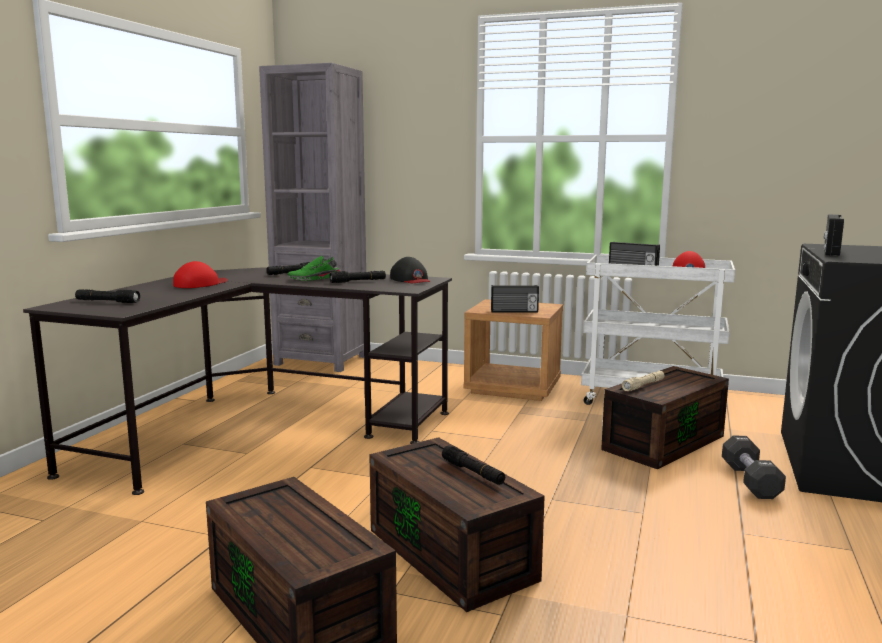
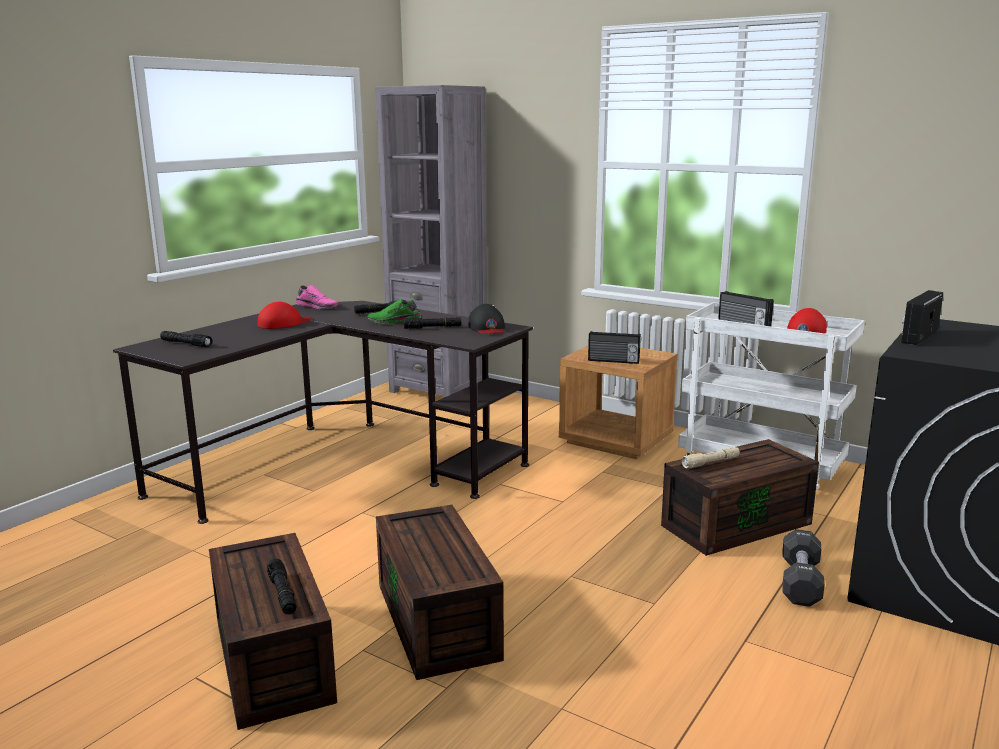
camera: 15 degrees right, 5 degrees up
black flashlight [442,445,505,485] -> black flashlight moved to [267,559,296,614]
none -> pink shoe [296,285,338,309]

